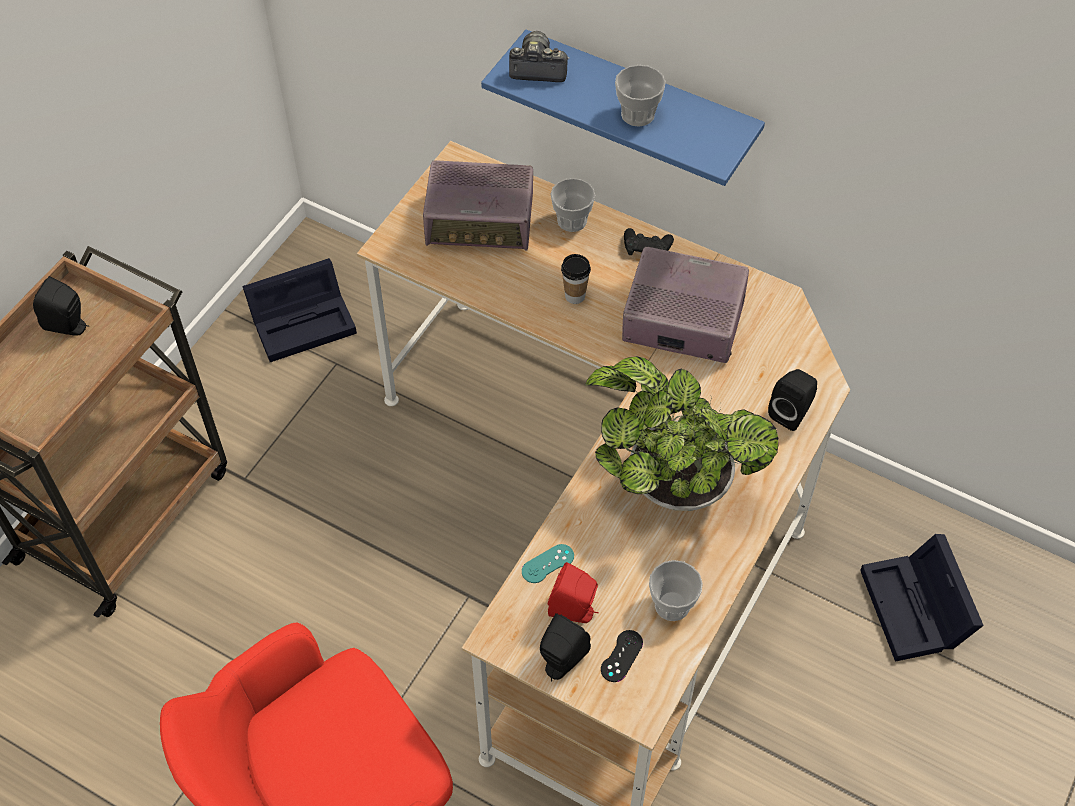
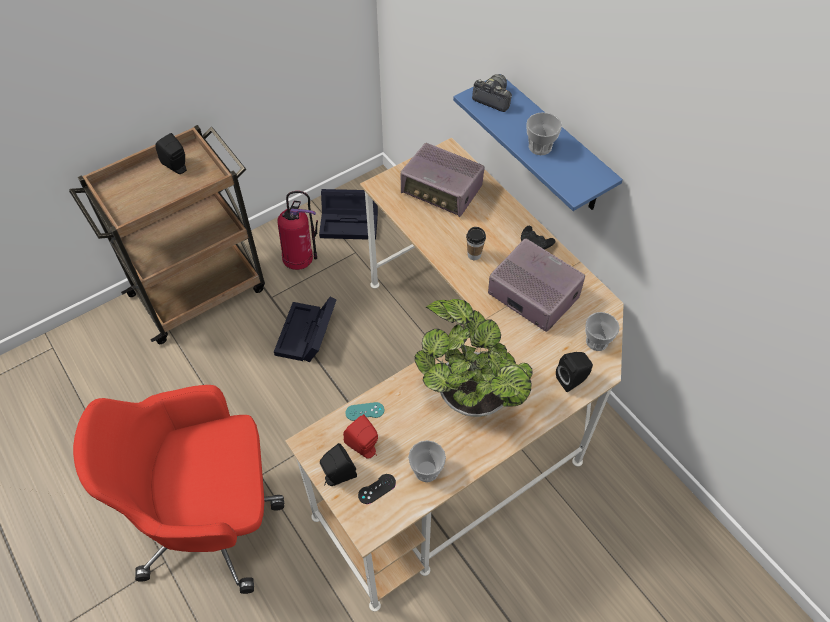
camera: 25 degrees right, 0 degrees up
cup [550,178,595,232] -> cup moved to [585,312,620,351]
black storage box [860,534,984,662] -> black storage box moved to [274,297,337,362]
none -> fire extinguisher [277,191,318,270]

